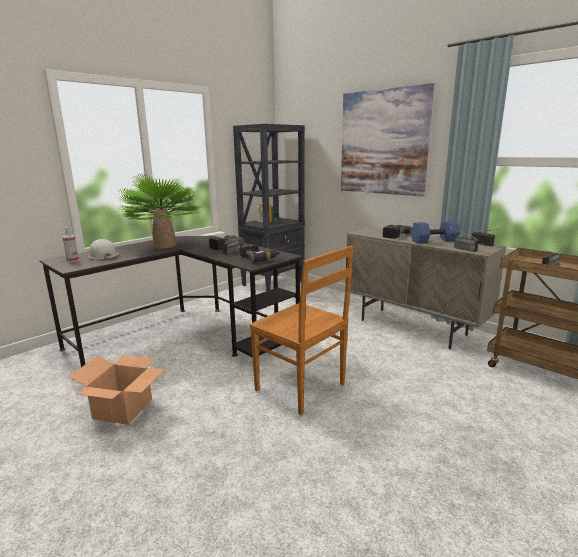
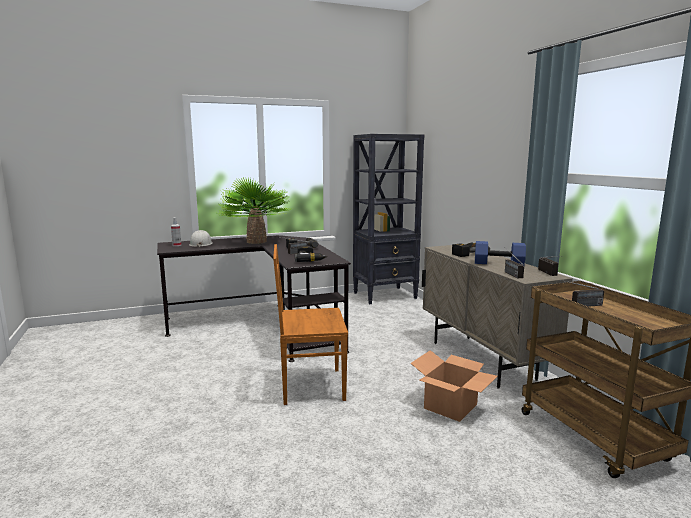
camera: 25 degrees right, 5 degrees down
cardboard box [69,355,165,425] -> cardboard box moved to [410,350,498,422]
brown chair [249,246,353,415] -> brown chair turned 105 degrees clockwise [273,244,348,405]
picture [341,83,434,197] -> none

